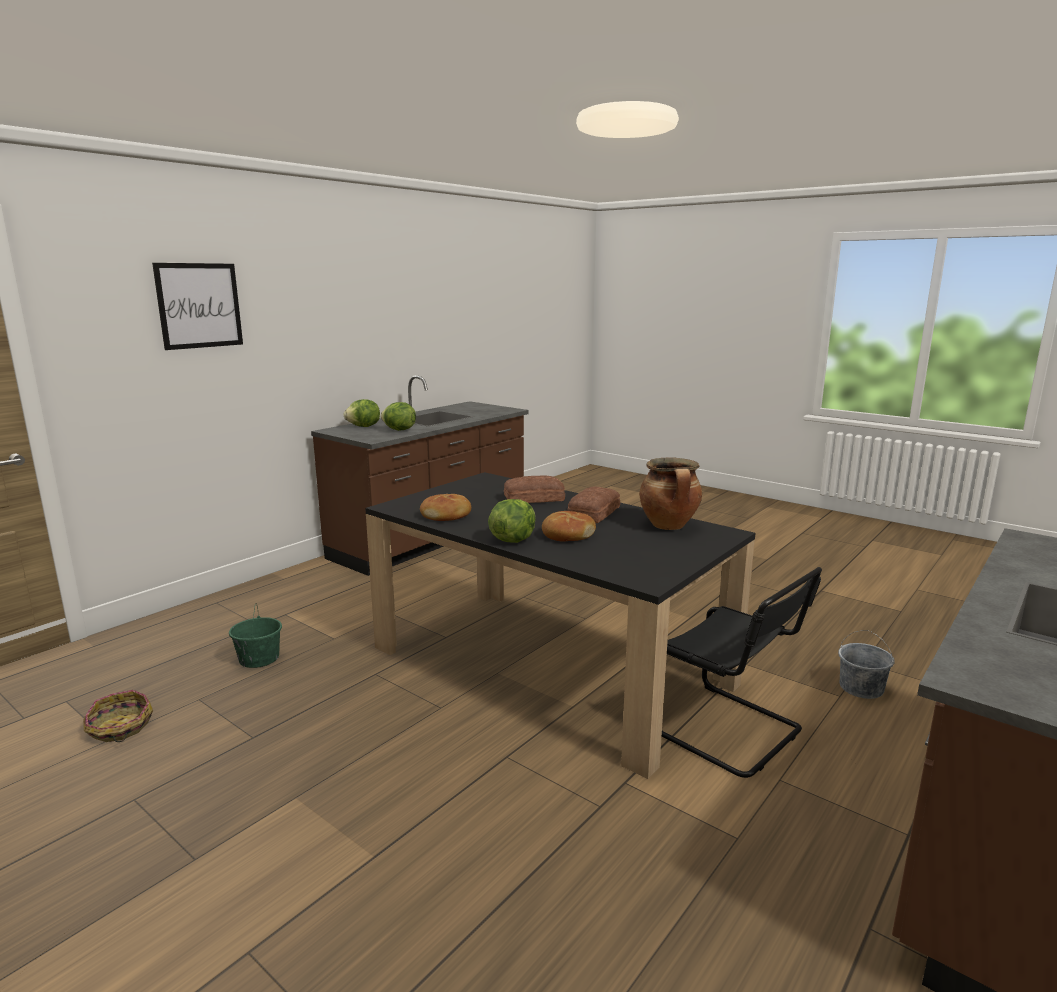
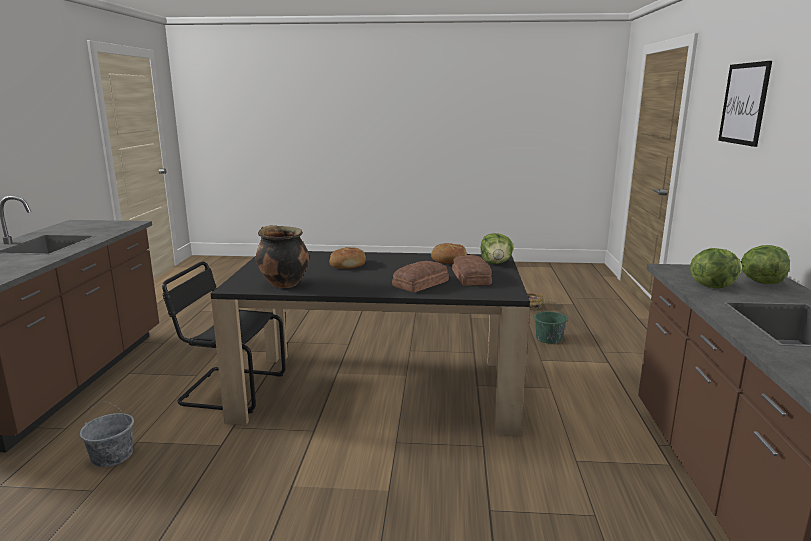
camera: 145 degrees right, 0 degrees up
lettuce [488,499,536,543] -> lettuce moved to [481,233,513,264]
bread [567,487,620,523] -> bread moved to [452,255,492,286]

